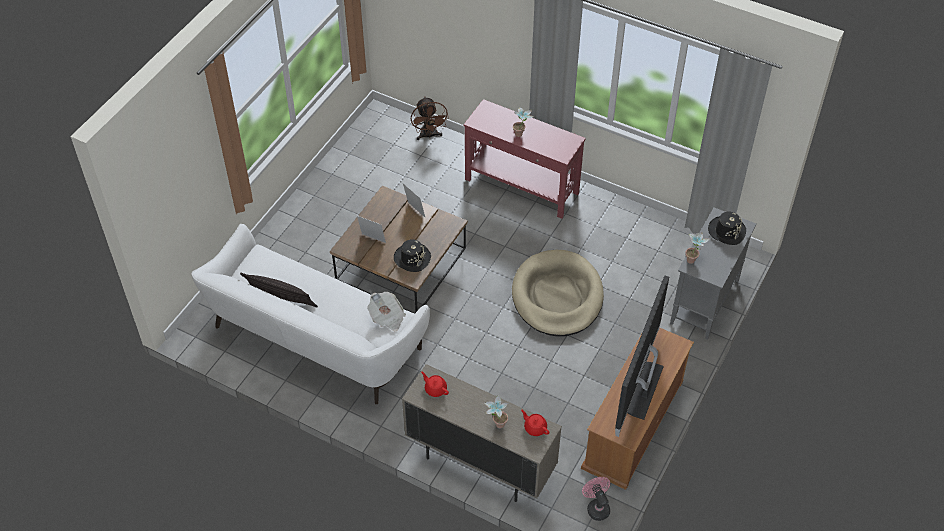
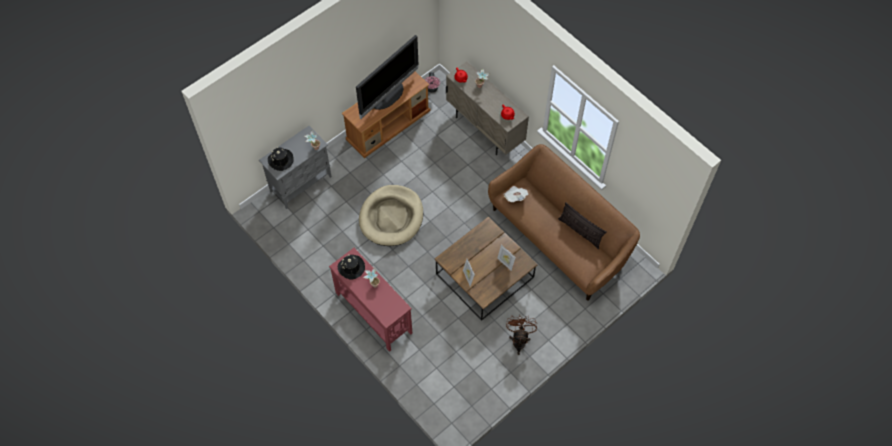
camera: 160 degrees left, 10 degrees up
white sofa [191,224,430,404] -> brown sofa [488,144,640,301]
black hat [394,239,431,272] -> black hat moved to [338,255,365,279]
brown fan [411,96,449,140] -> brown fan moved to [506,314,537,355]

